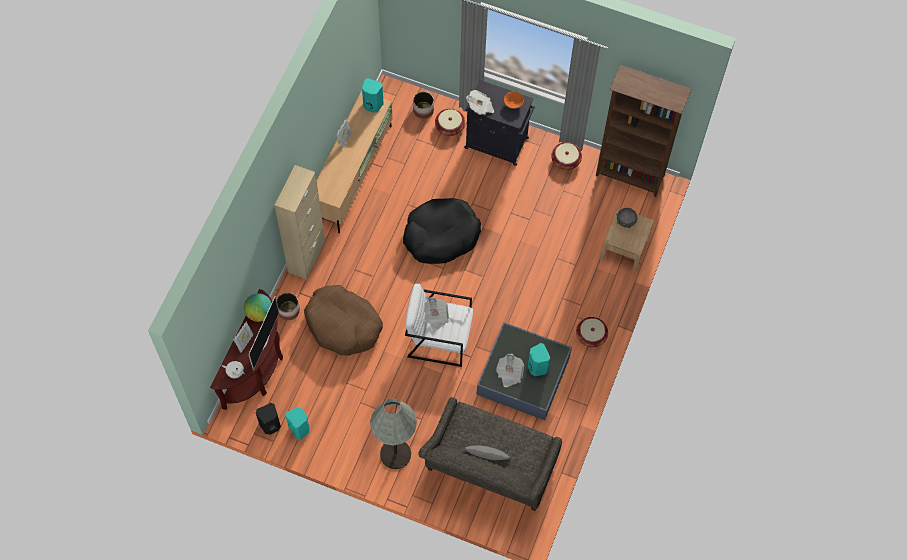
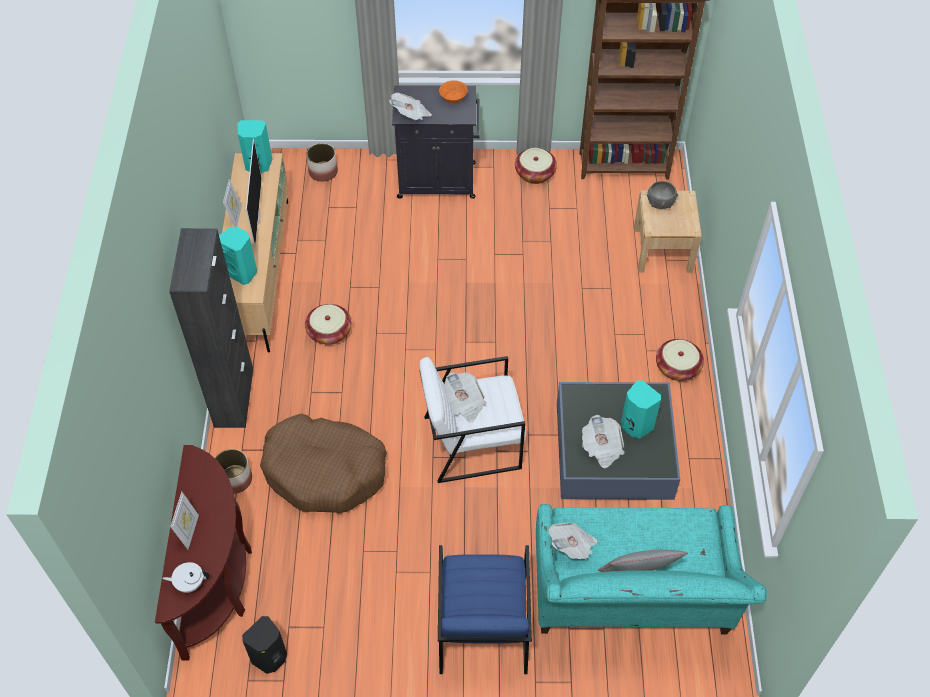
camera: 20 degrees left, 10 degrees down
globe [244,293,271,322] -> none
television [248,296,279,370] -> television moved to [246,139,262,247]
beige cabinet [274,165,325,279] -> black cabinet [169,228,253,428]
turquoise speaker [286,407,309,440] -> turquoise speaker moved to [219,227,257,285]
grey floor lamp [370,399,417,469] -> blue armchair [438,545,532,674]
black dog bed [403,198,481,264] -> none
grey sofa [418,397,562,511] -> turquoise sofa [536,504,767,635]
basket [435,109,465,136] -> basket moved to [305,304,352,345]
none -> newspaper [549,523,597,559]

